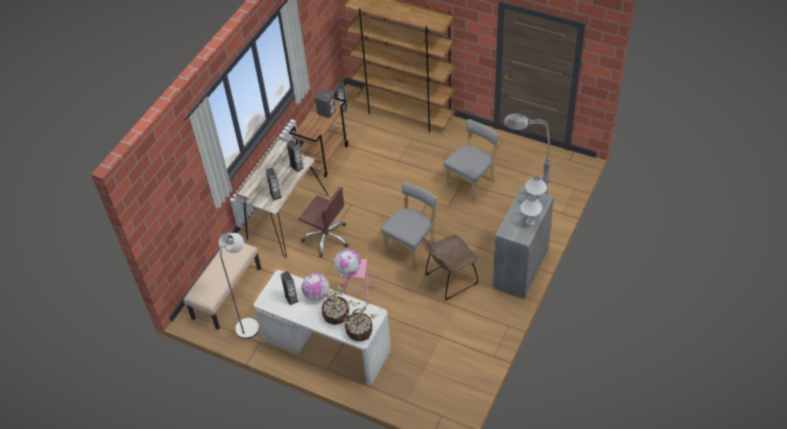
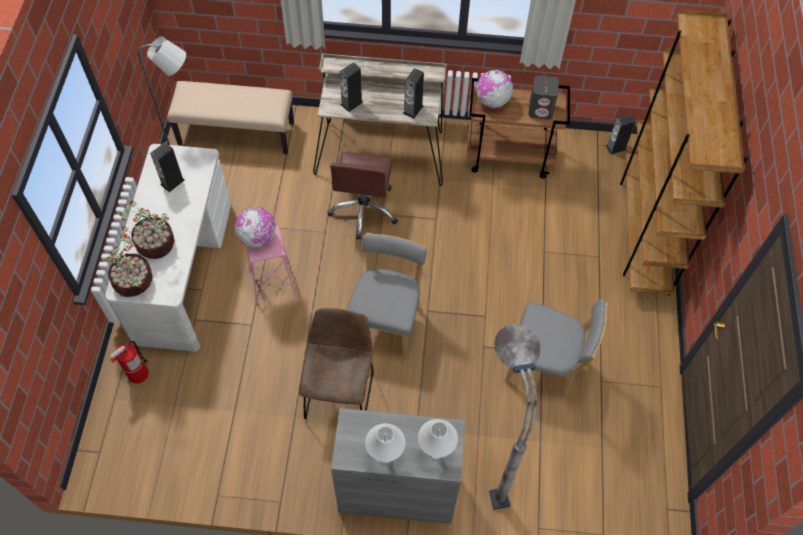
camera: 65 degrees right, 10 degrees up
globe [302,273,329,301] -> globe moved to [476,70,513,108]
grey chair [381,182,438,269] -> grey chair turned 90 degrees counterclockwise [347,233,427,357]
brown chair [421,235,478,300] -> brown chair turned 60 degrees clockwise [299,308,374,419]
none -> fire extinguisher [109,341,149,384]

